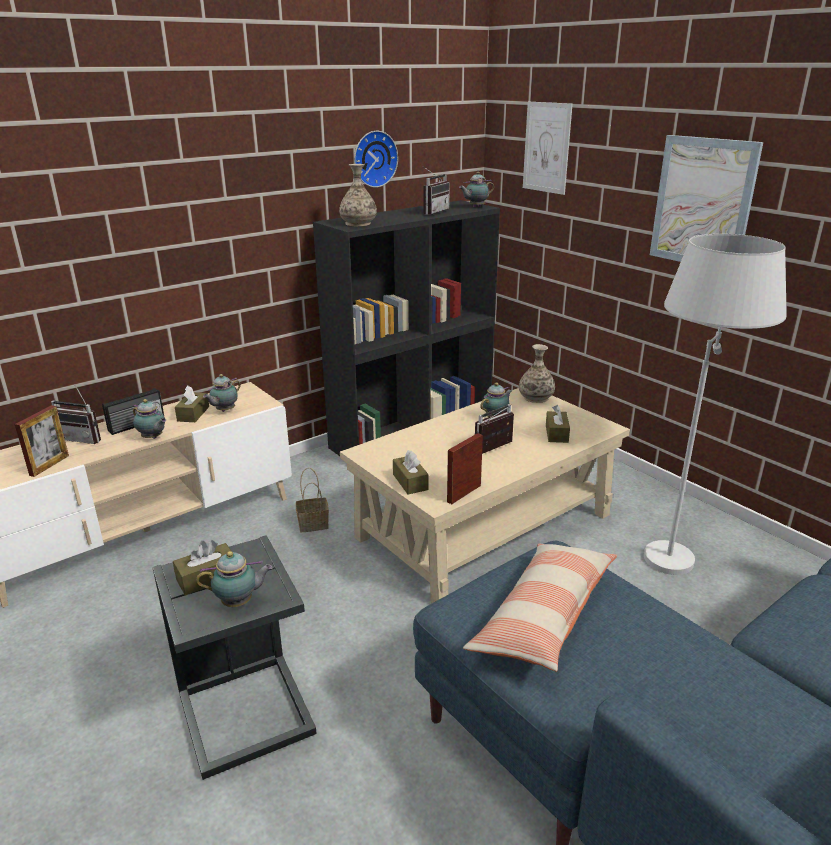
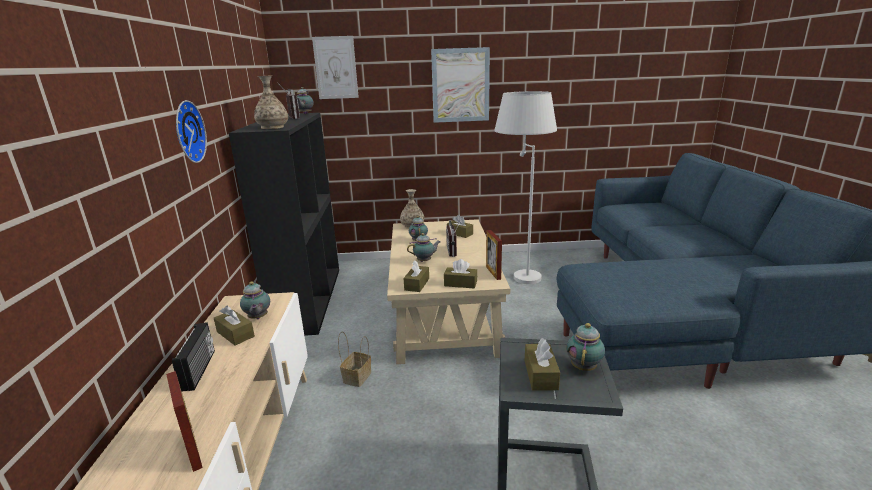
camera: 55 degrees left, 5 degrees down
radio [51,385,101,444] -> none
teapot [133,399,166,439] -> teapot moved to [407,233,441,262]
wall clock [354,131,398,188] -> wall clock moved to [176,100,207,163]
pillow [463,544,617,672] -> none
none -> brown tissue box [403,260,429,292]

